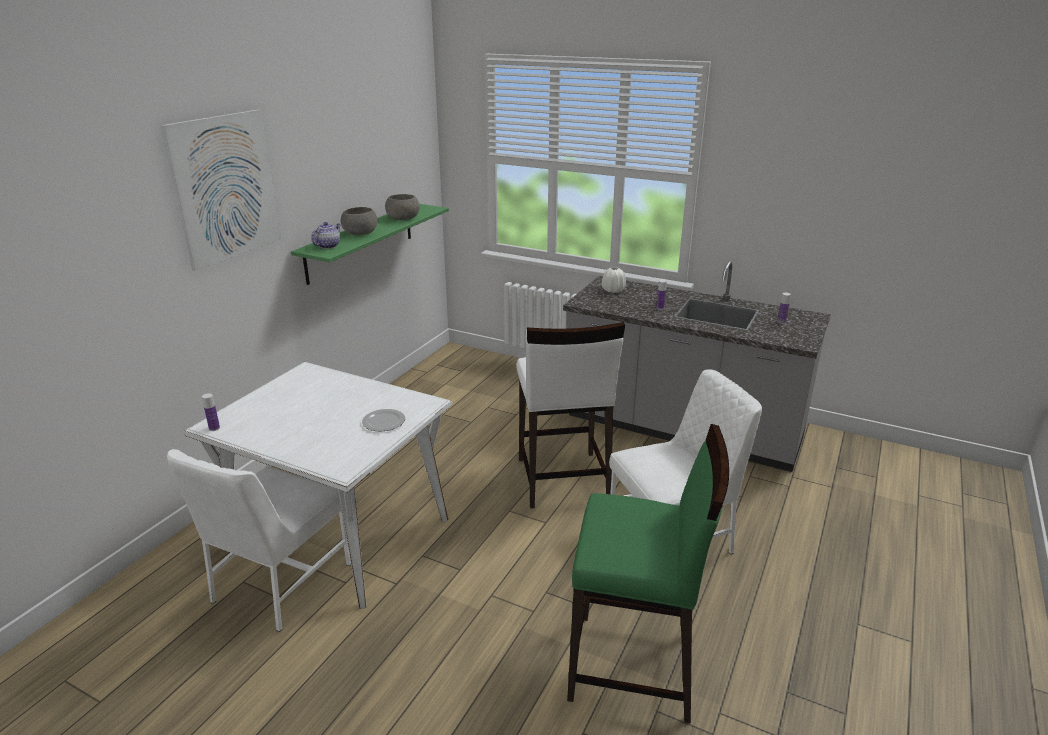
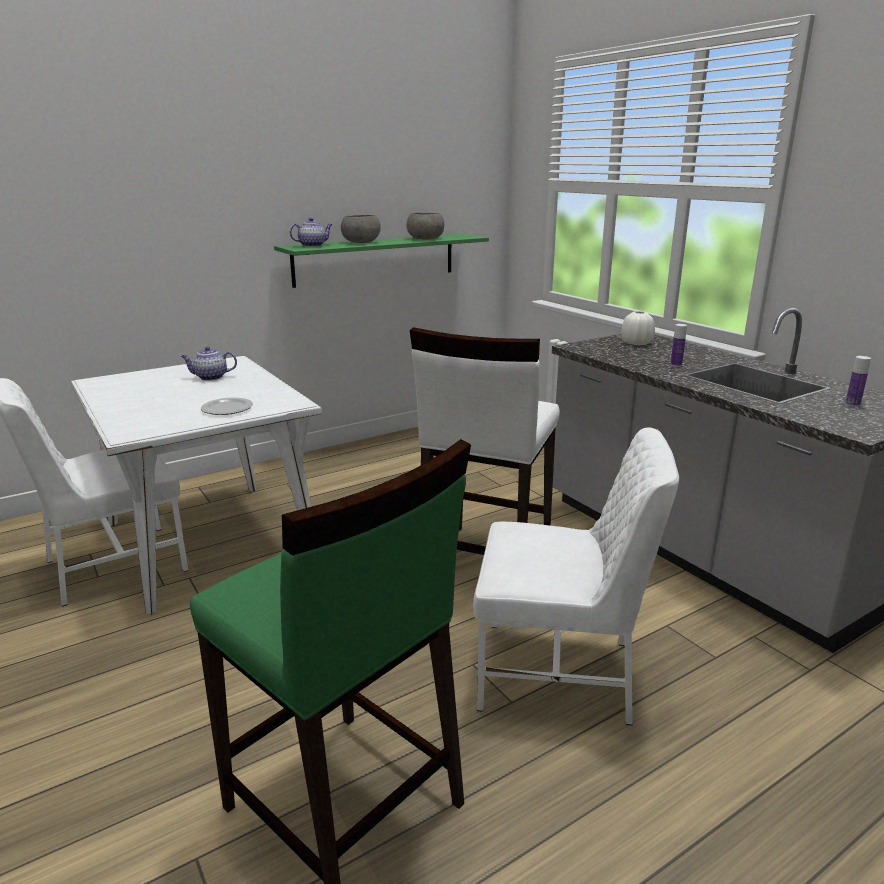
camera: 30 degrees right, 5 degrees down
picture [161,109,281,271] -> none
bottle [202,393,220,431] -> none
none -> teapot [180,346,237,381]

